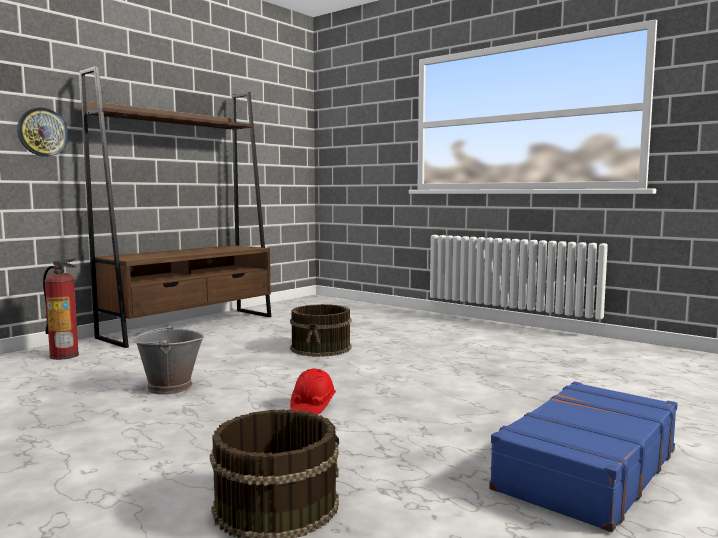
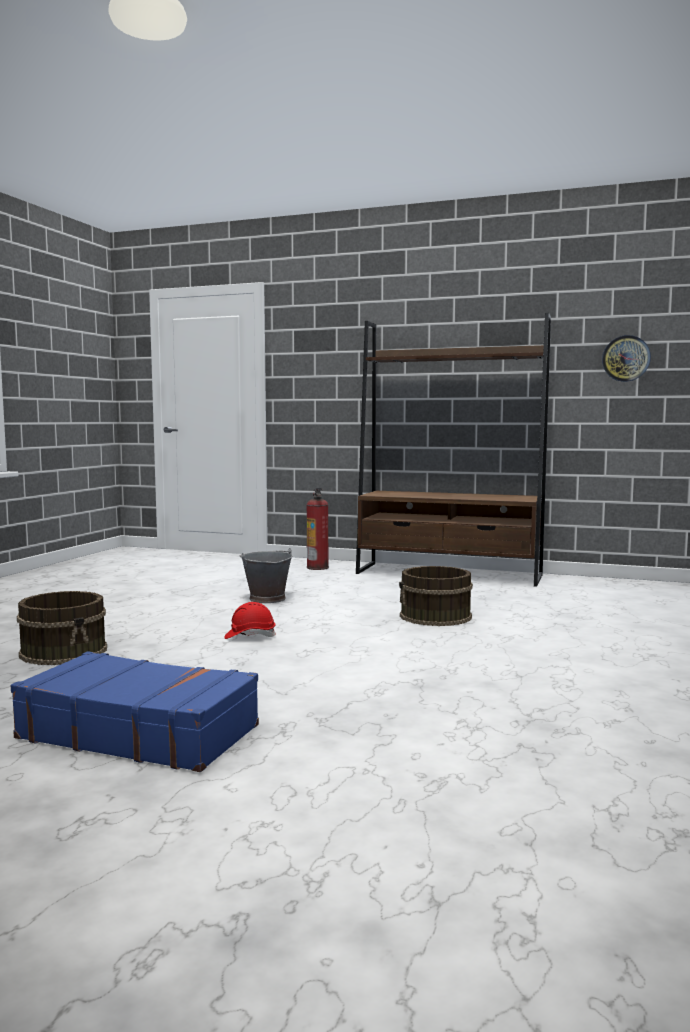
camera: 70 degrees right, 0 degrees up
wall clock [17,107,69,157] -> wall clock moved to [602,335,651,382]

